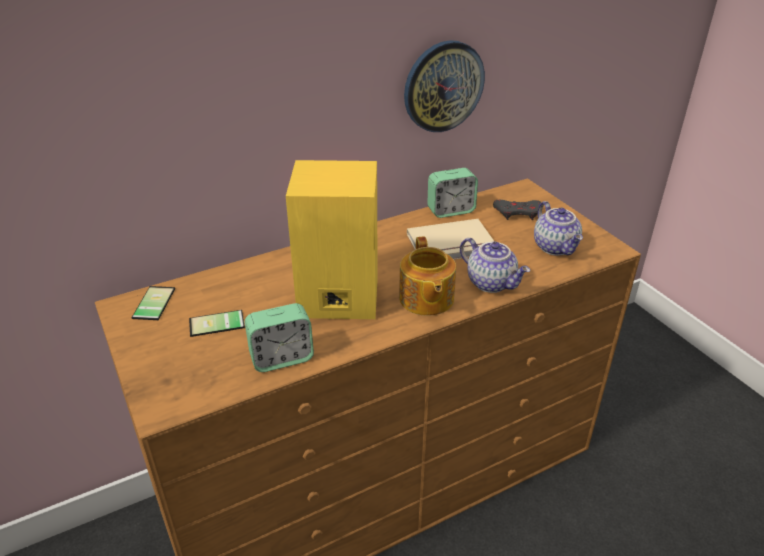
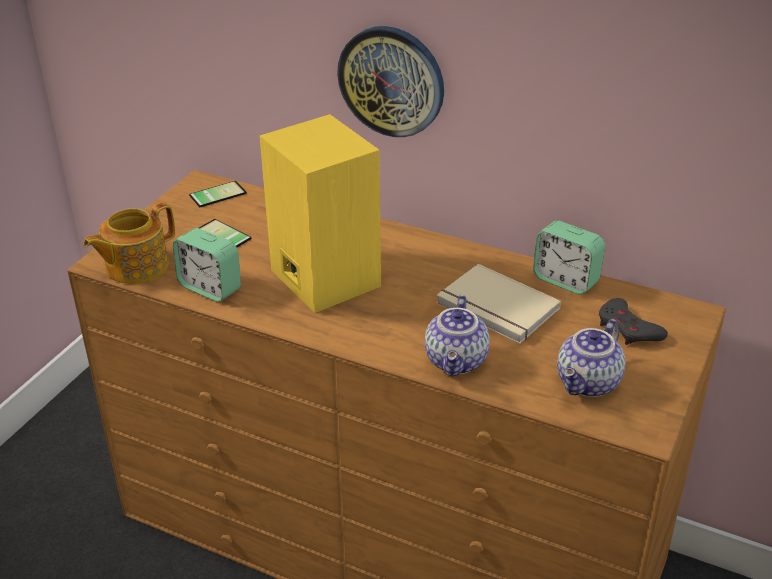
camera: 55 degrees right, 0 degrees up
teapot [399,236,456,316] -> teapot moved to [83,203,175,284]
wall clock [404,40,485,132] -> wall clock moved to [337,26,444,137]

